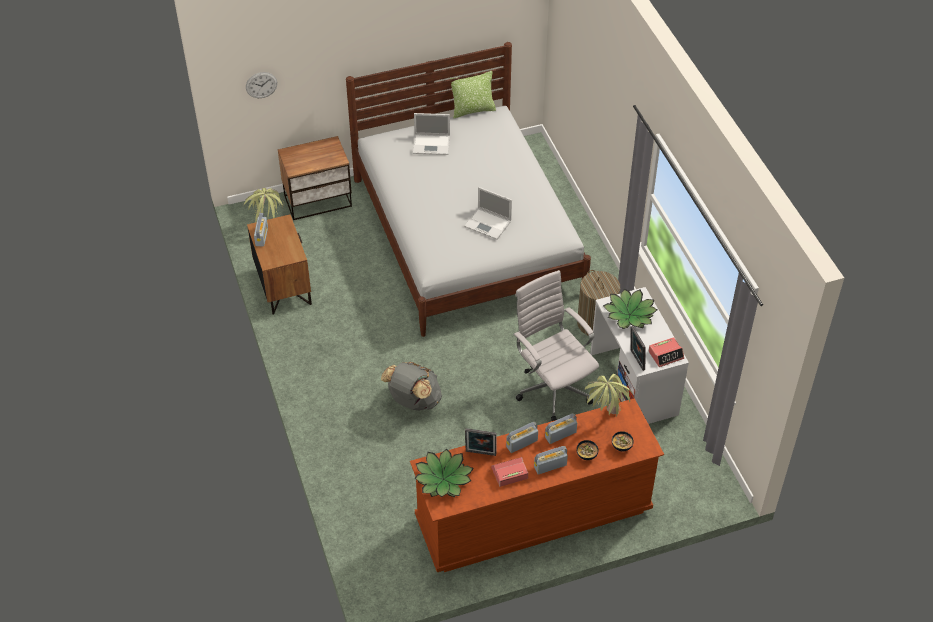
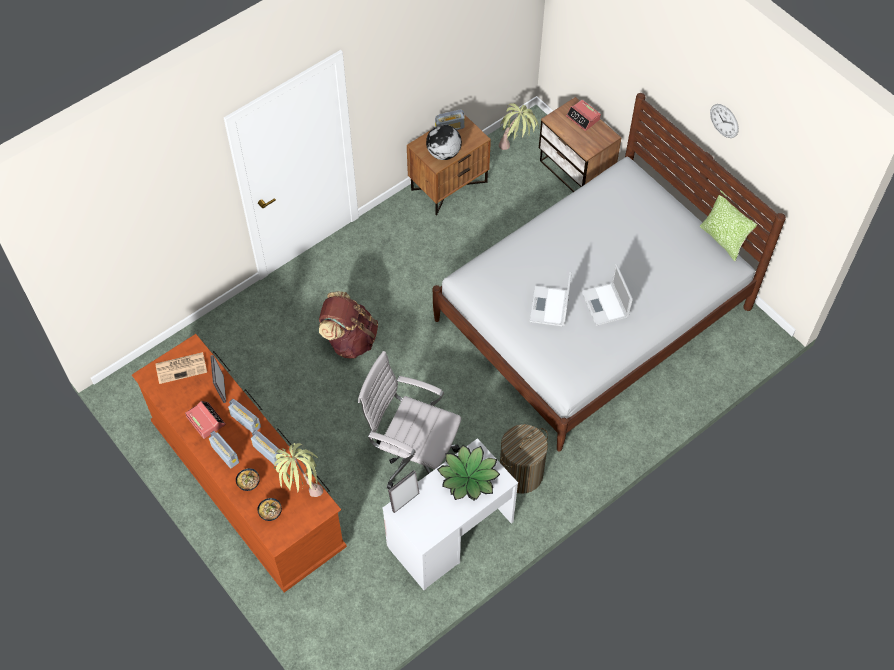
camera: 70 degrees right, 10 degrees up
wall clock [246,72,277,98] -> wall clock moved to [710,104,739,138]
grey backpack [381,362,442,411] -> brown backpack [319,291,378,359]
laptop [413,113,450,155] -> laptop moved to [581,264,633,326]
potted plant [414,449,474,497] -> newspaper [155,352,207,384]
white office chair [513,270,599,421] -> white office chair turned 105 degrees counterclockwise [358,351,461,489]
alarm clock [649,337,684,367] -> alarm clock moved to [566,100,601,131]
none -> globe [426,125,462,160]

